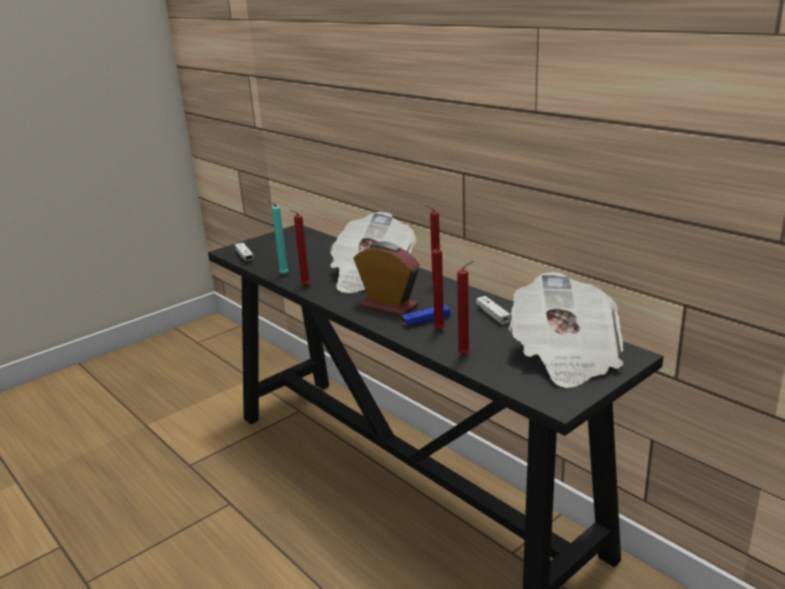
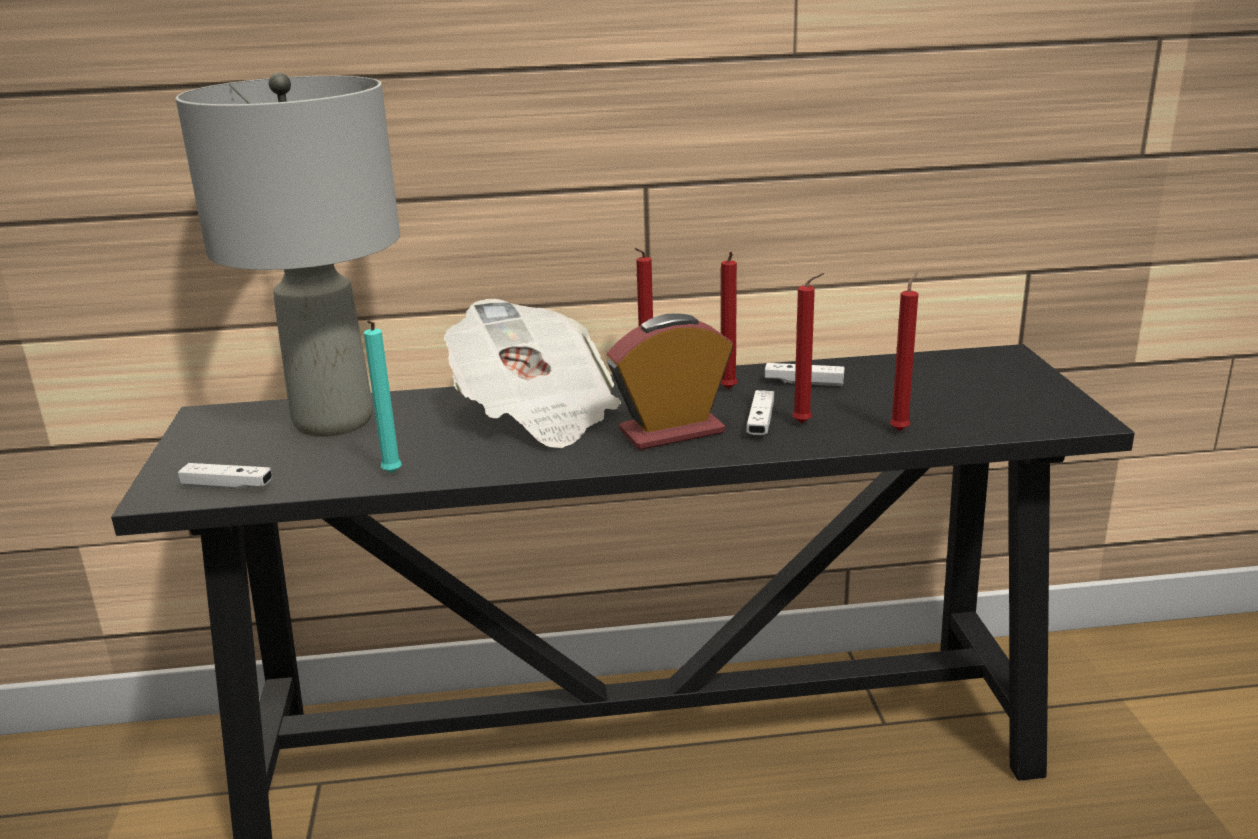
camera: 55 degrees left, 0 degrees up
red candle [289,210,311,286] -> red candle moved to [721,251,738,389]
blue game controller [402,305,450,325] -> white game controller [746,390,774,435]
newspaper [509,272,623,388] -> none
none -> grey table lamp [176,72,400,437]

